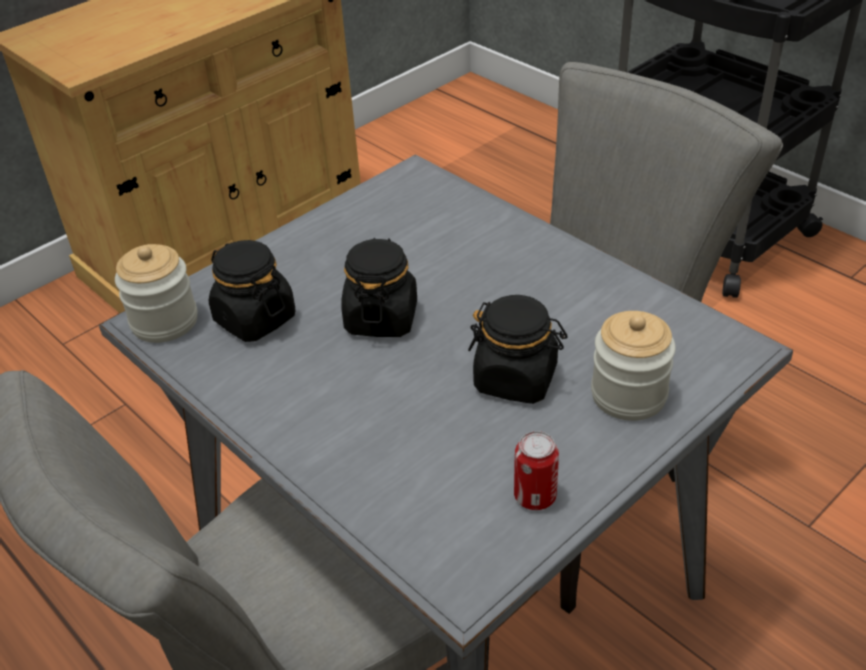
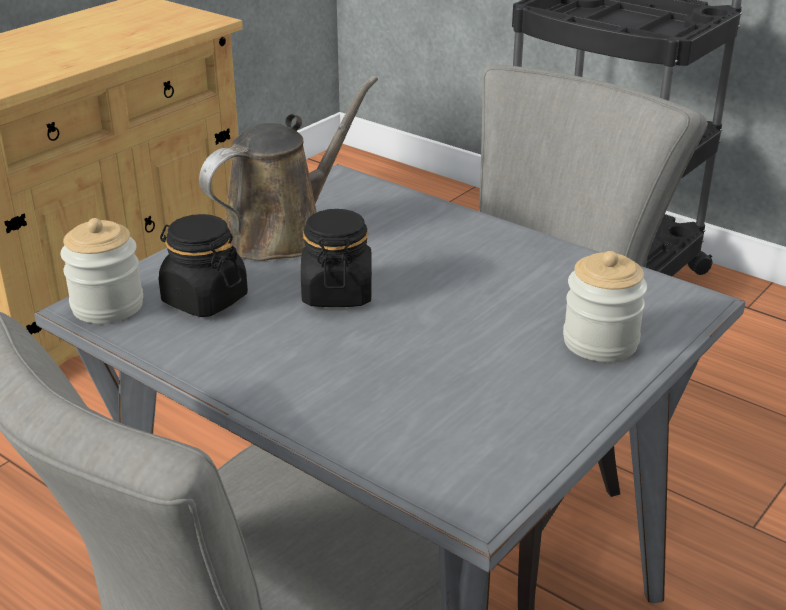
camera: 10 degrees left, 10 degrees down
black jar [468,295,568,404] -> none
can [514,431,559,510] -> none
none -> brown watering can [199,76,378,261]

